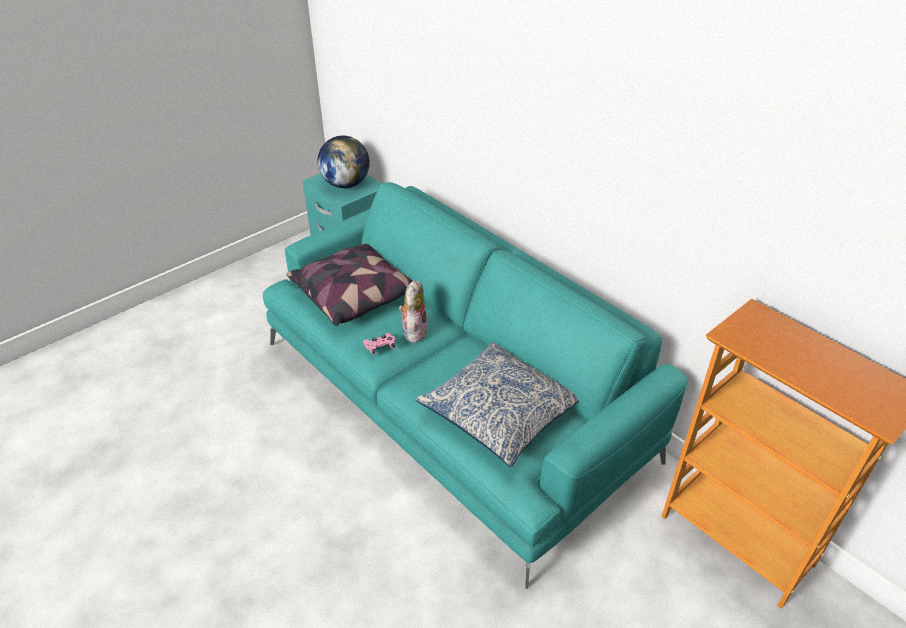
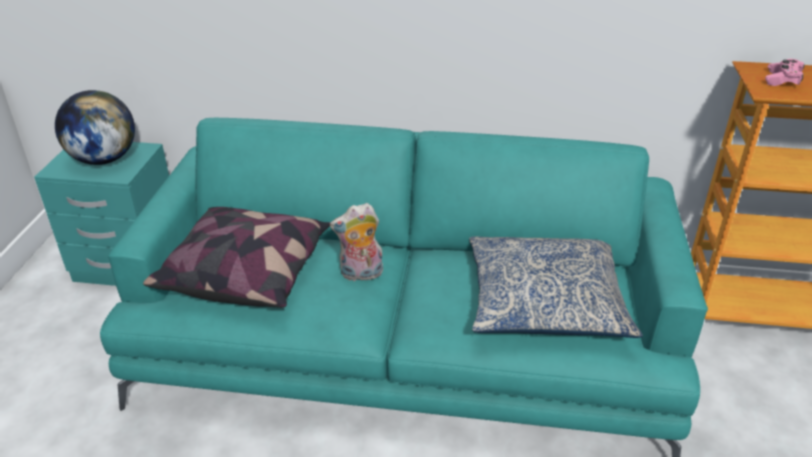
camera: 40 degrees left, 5 degrees down
pink game controller [363,333,395,355] -> pink game controller moved to [765,59,805,86]
plush toy [399,281,428,343] -> plush toy turned 75 degrees counterclockwise [330,203,383,281]

